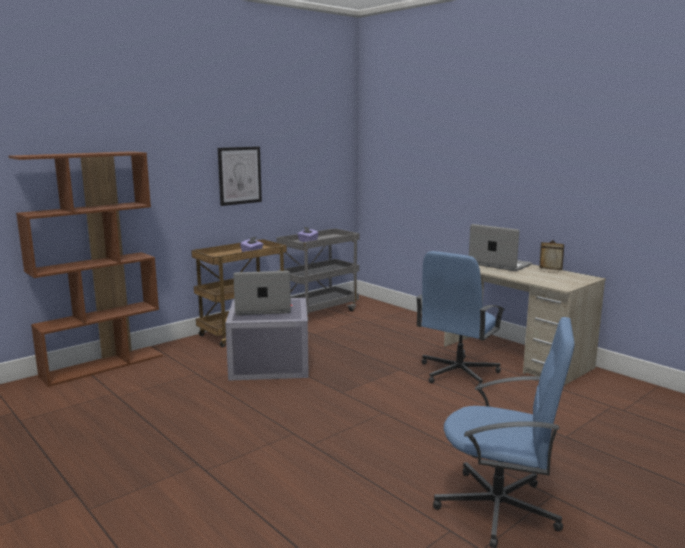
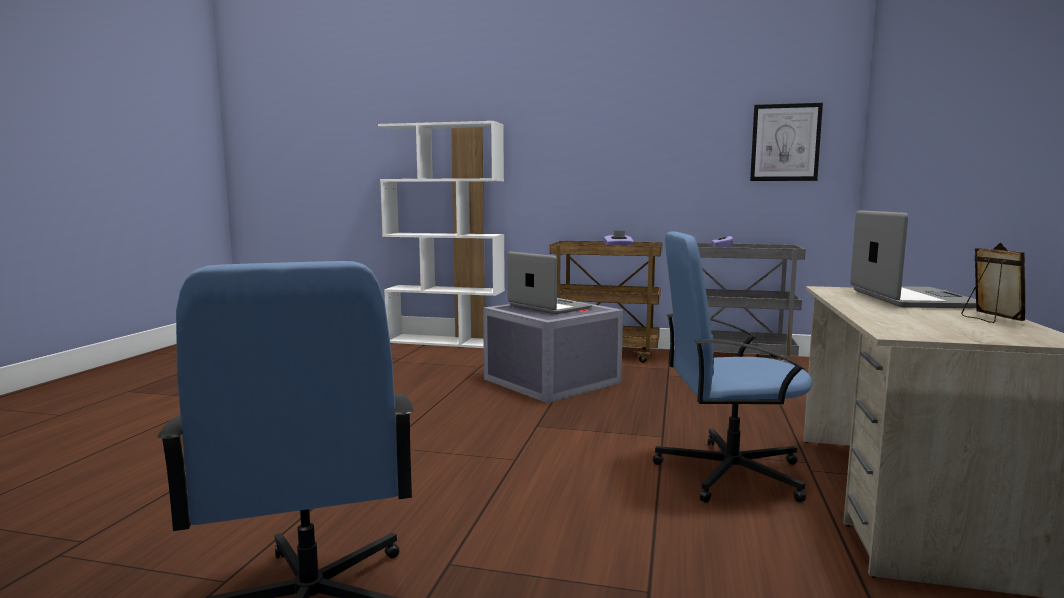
camera: 55 degrees right, 5 degrees down
brown bookcase [9,151,163,387] -> white bookcase [378,121,505,348]
picture [218,146,262,206] -> picture moved to [750,103,823,181]

